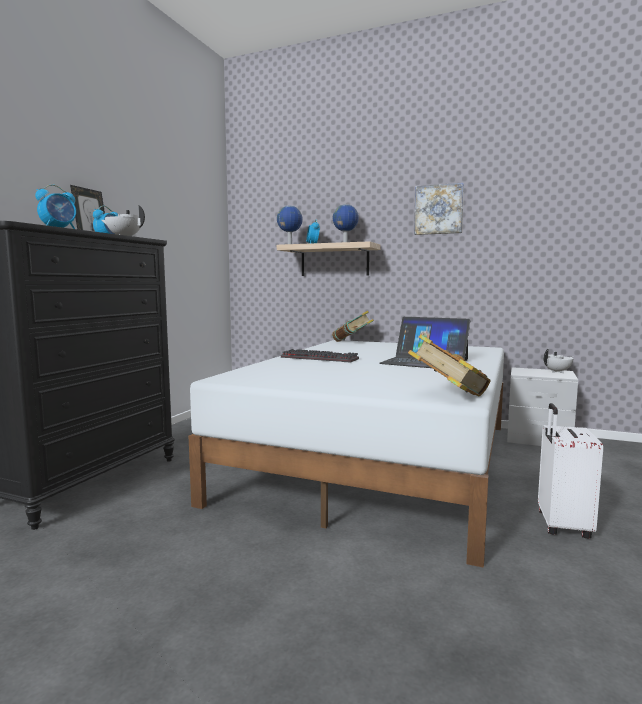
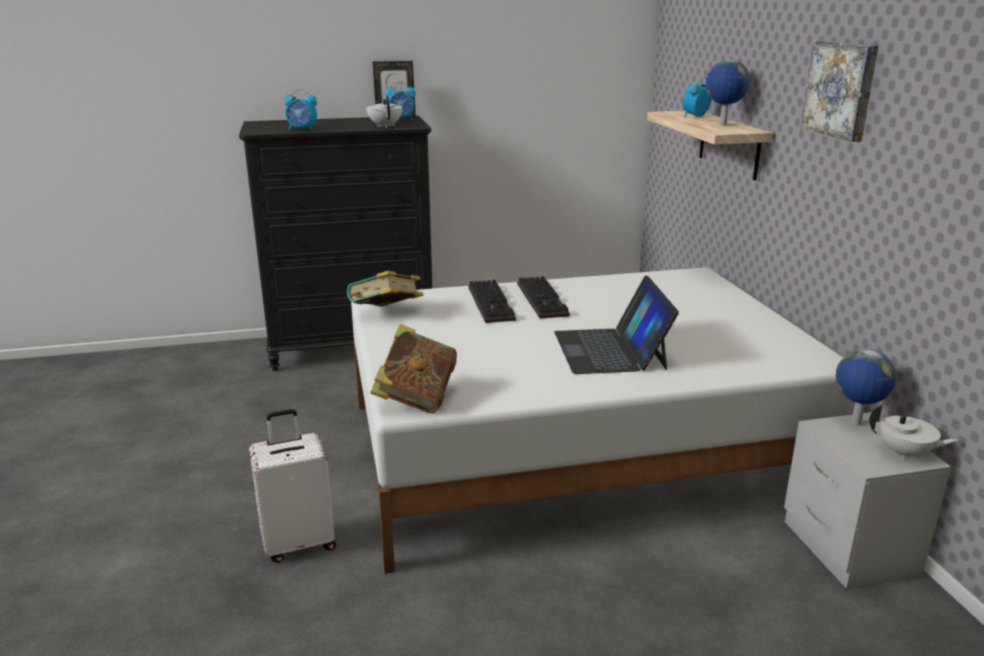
camera: 55 degrees right, 15 degrees up
globe [277,206,303,244] -> globe moved to [836,349,897,425]
book [332,311,374,342] -> book moved to [347,271,423,306]
white suitcase [538,403,603,538] -> white suitcase moved to [249,409,336,563]
none -> keyboard [468,280,516,323]

